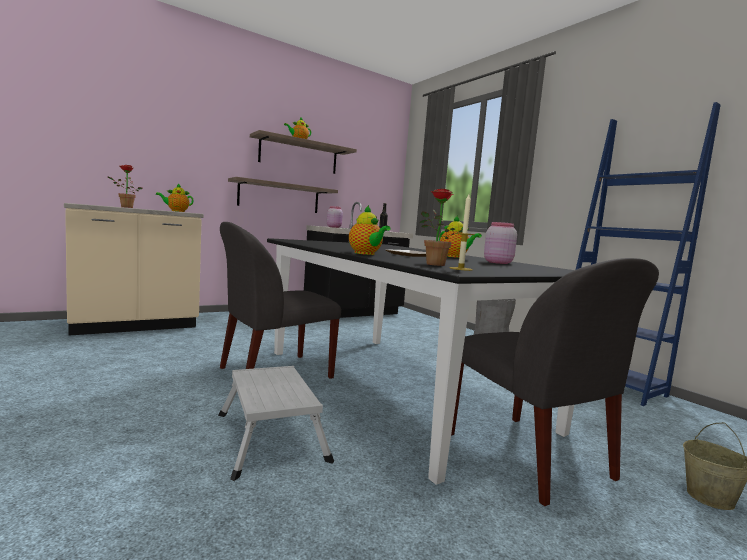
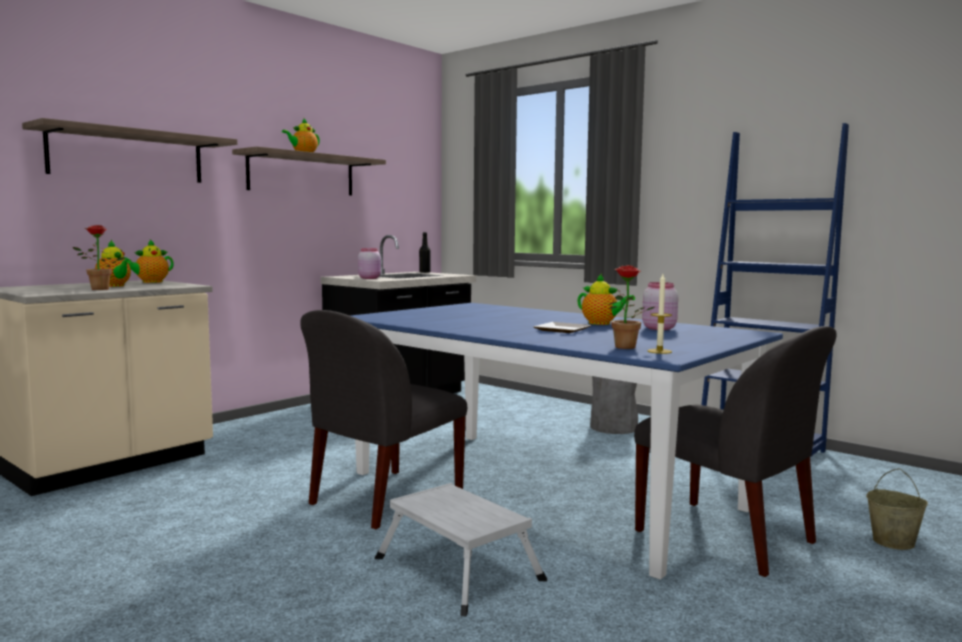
camera: 15 degrees left, 0 degrees up
shelf [228,177,338,213] -> shelf moved to [22,118,237,183]
black dining table [267,238,574,485] -> blue dining table [351,303,783,579]
teapot [349,205,391,255] -> teapot moved to [95,240,131,287]

